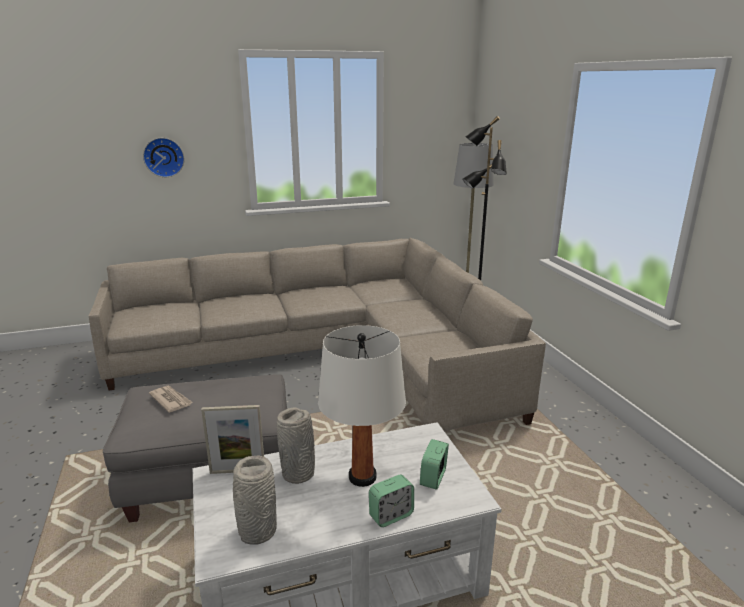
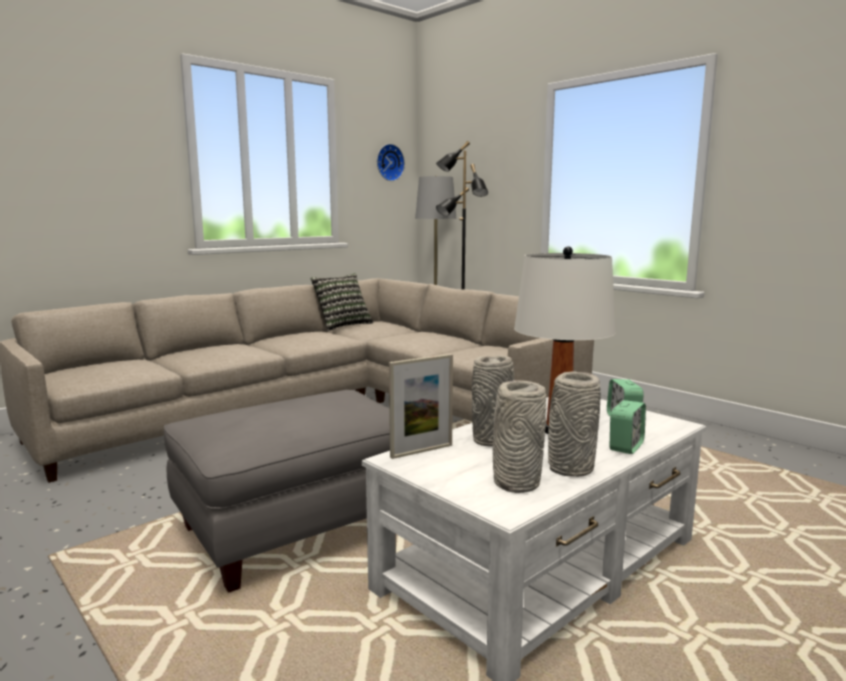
camera: 25 degrees left, 10 degrees down
wall clock [143,138,184,177] -> wall clock moved to [377,144,405,181]
newspaper [149,386,193,413] -> none
none -> pillow [311,273,373,331]
none -> grey vase [548,372,601,477]

